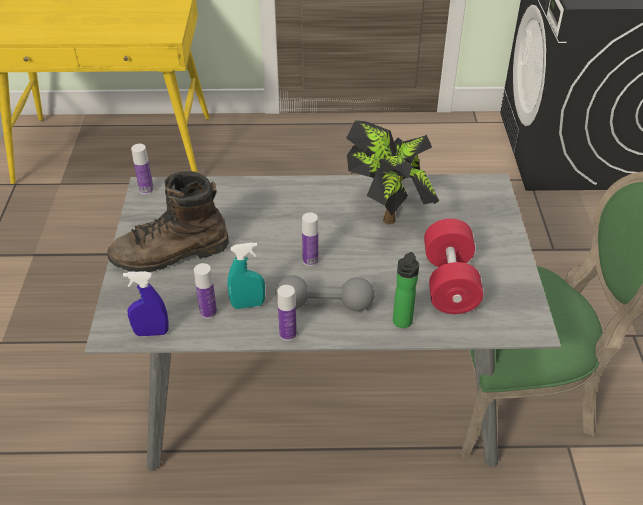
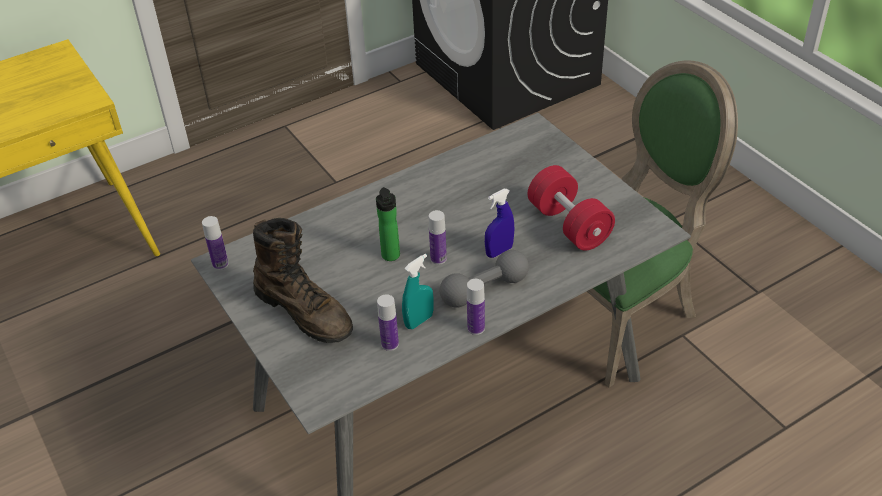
camera: 30 degrees left, 0 degrees up
brown boot [107,171,229,272] -> brown boot turned 90 degrees counterclockwise [253,218,353,343]
blue spray bottle [123,271,169,336] -> blue spray bottle moved to [485,189,514,258]
potted plant [346,120,439,225] -> none
bottle [393,252,419,328] -> bottle moved to [376,187,400,261]

